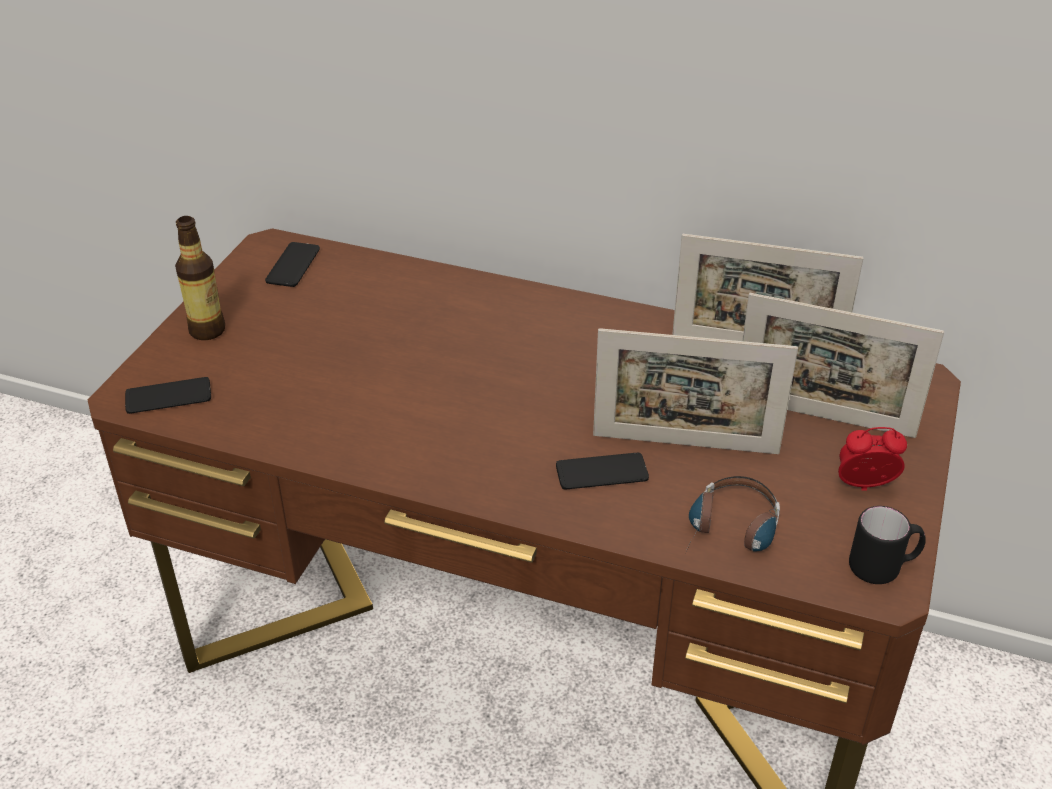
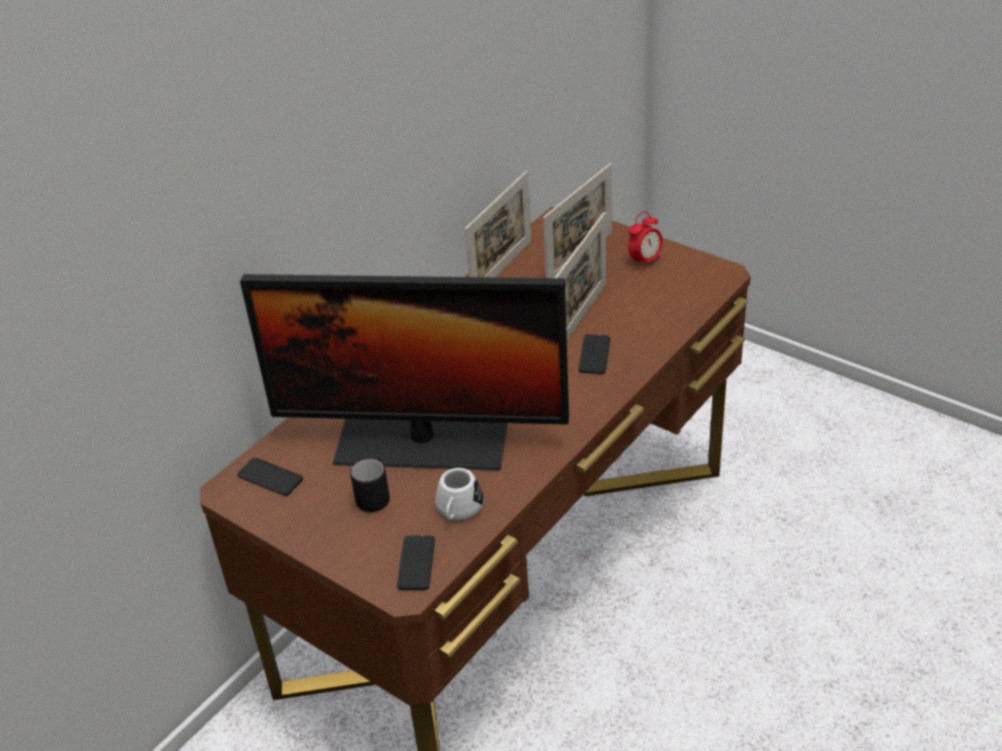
camera: 70 degrees left, 0 degrees up
bottle [175,216,225,340] -> none
headphones [685,476,780,553] -> none
alarm clock [838,427,907,491] -> alarm clock turned 150 degrees counterclockwise [628,212,663,269]
black mug [849,506,926,584] -> black mug moved to [350,457,390,512]
none -> monitor [240,274,569,470]
none -> white mug [435,468,484,520]

